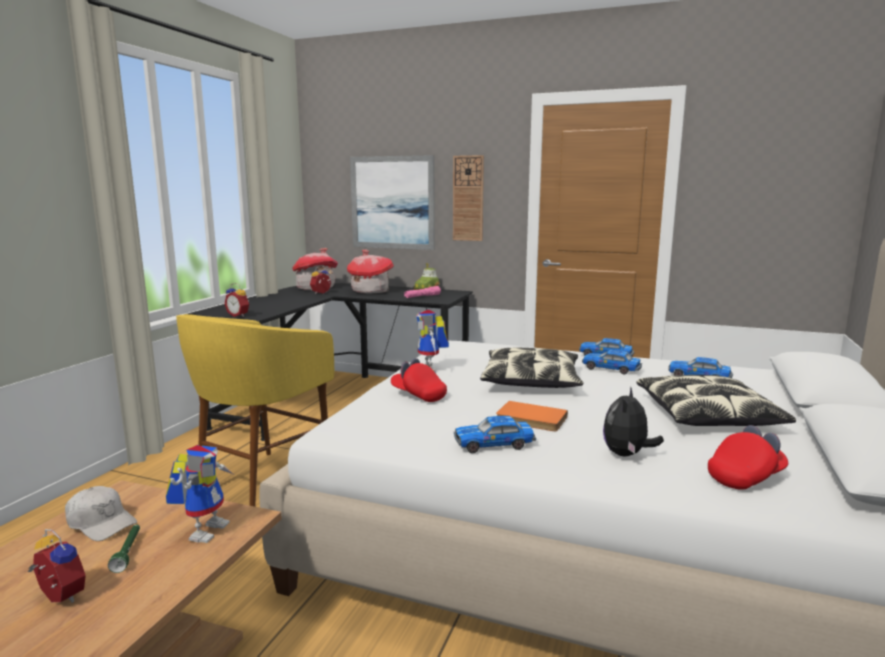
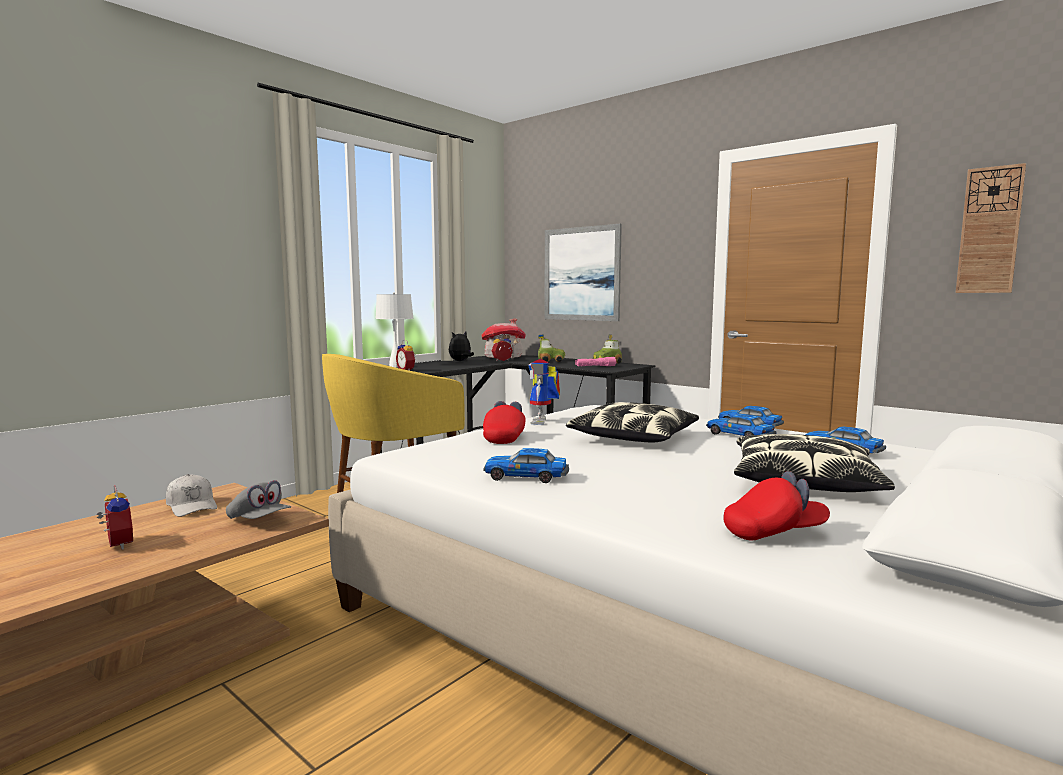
camera: 20 degrees right, 5 degrees down
green flashlight [108,524,140,573] -> none
toy robot [166,445,233,543] -> grey cap [226,480,291,519]
toy house [347,250,394,293] -> toy car [538,334,565,362]
red cap [391,358,447,402] -> red cap turned 45 degrees clockwise [483,401,526,444]
wall clock [453,155,484,241] -> wall clock moved to [956,163,1026,293]
orange book [496,401,568,431] -> none
plush toy [603,386,664,456] -> plush toy moved to [449,332,474,361]
none -> white table lamp [375,292,414,367]

